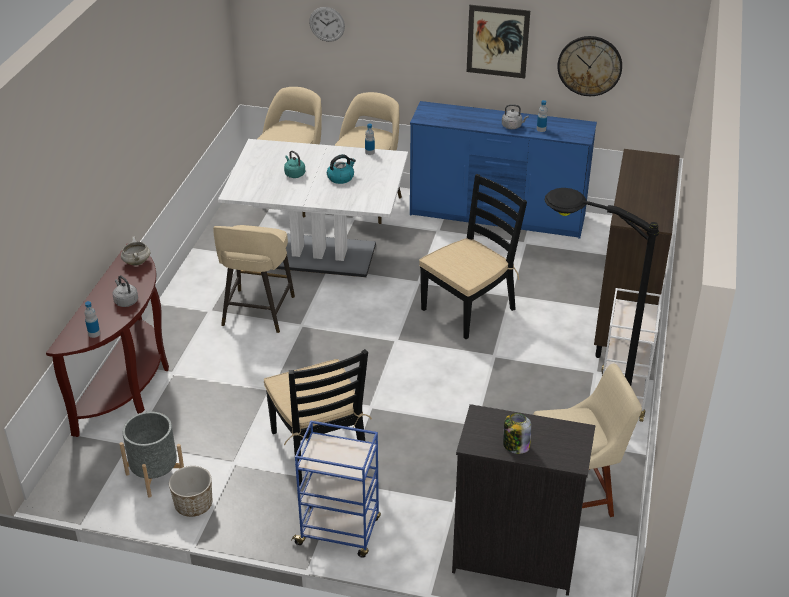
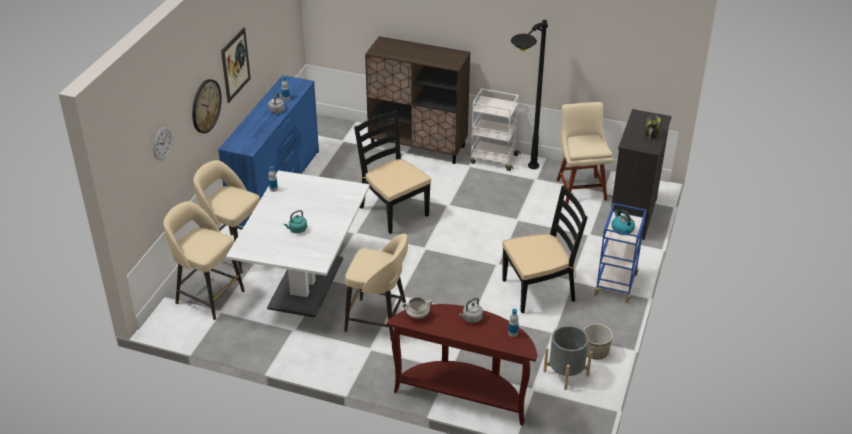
camera: 85 degrees left, 0 degrees up
kettle [327,154,356,184] -> kettle moved to [611,209,635,235]
wall clock [557,36,622,96] -> wall clock moved to [192,79,222,133]

